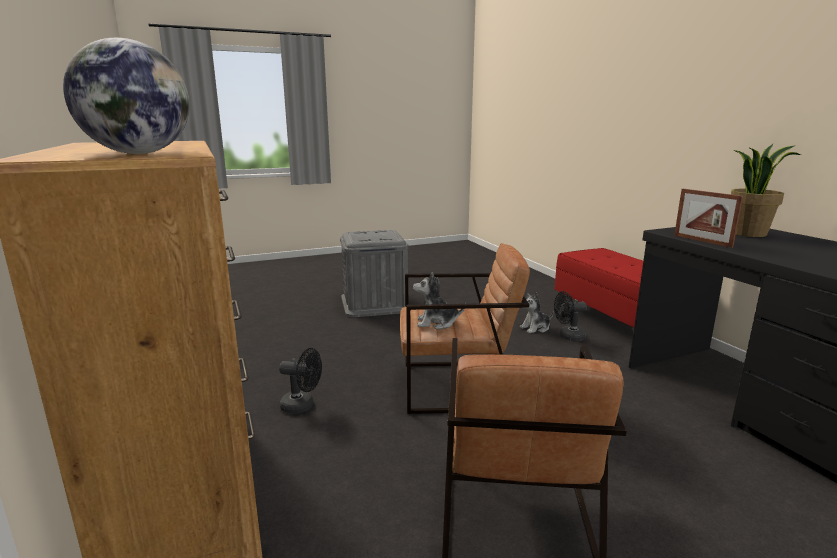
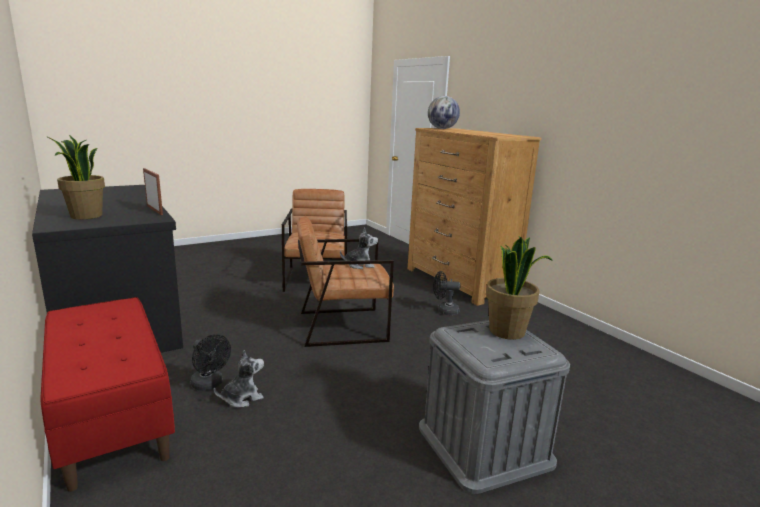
camera: 170 degrees right, 0 degrees up
black fan [554,291,587,341] -> black fan turned 60 degrees clockwise [190,334,231,391]
none -> potted plant [486,236,553,340]

